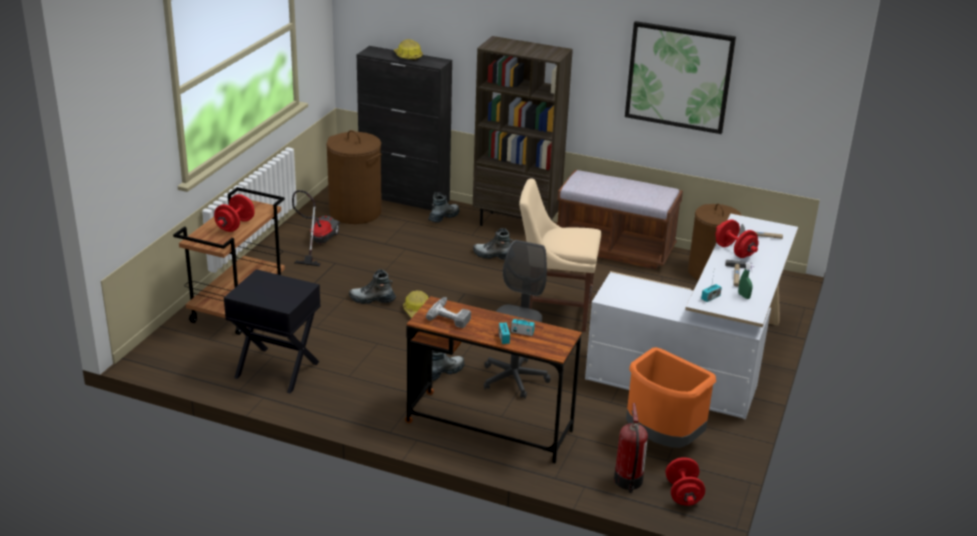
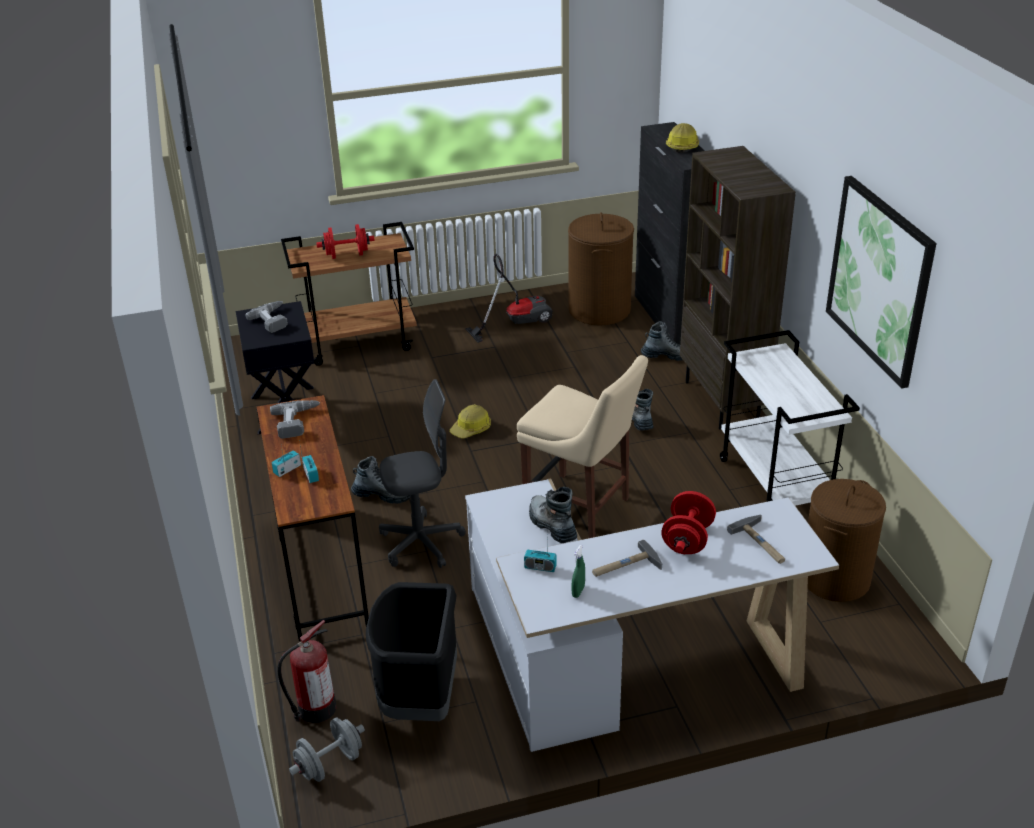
camera: 55 degrees right, 5 degrees up
boot [349,269,396,304] -> boot moved to [529,487,577,543]
beige chair [519,178,602,332] -> beige chair turned 150 degrees clockwise [517,355,648,538]
brown bench [557,170,683,270] -> white cart [720,330,860,506]
orange trash can [626,347,716,448] -> black trash can [366,582,457,721]
red dumbbell [666,457,705,506] -> grey dumbbell [289,718,365,782]
none -> power drill [245,301,288,333]

